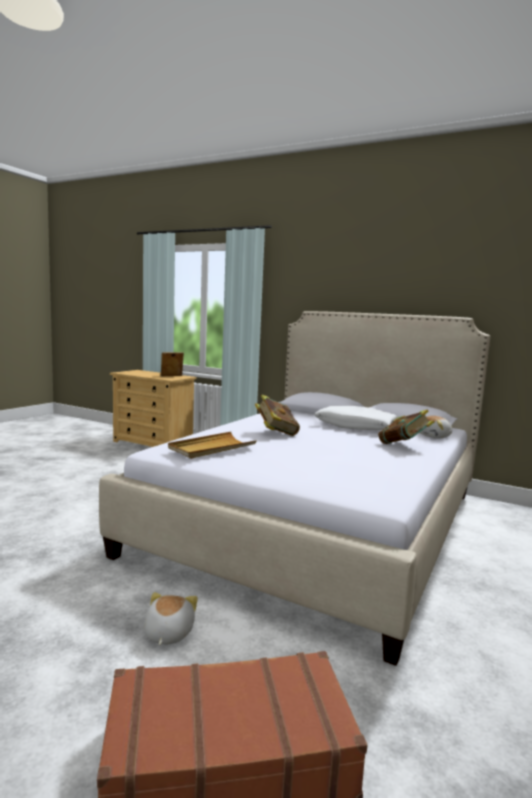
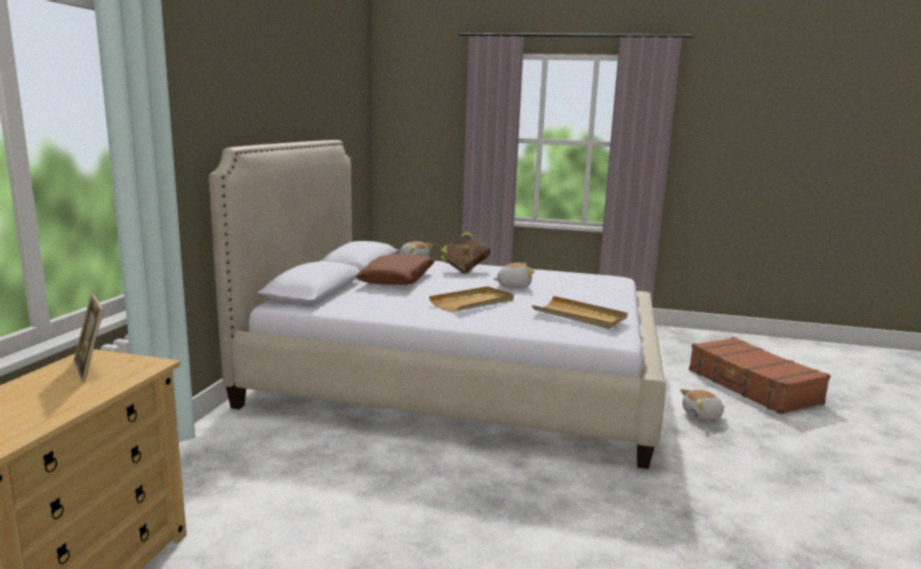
camera: 105 degrees left, 5 degrees up
book [255,394,300,436] -> beige tray [429,286,514,312]
white pillow [314,406,398,430] -> brown pillow [356,254,434,285]
none -> plush toy [493,263,535,288]

